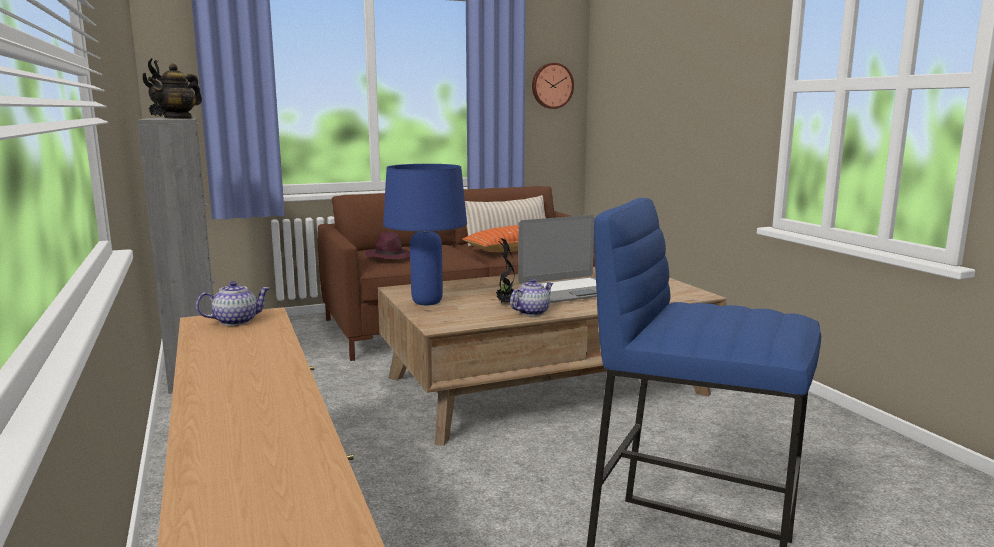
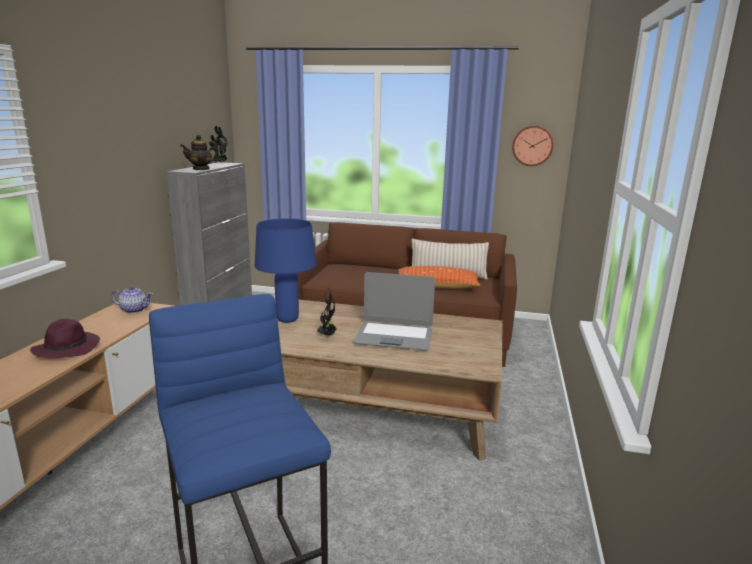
camera: 35 degrees right, 5 degrees up
purple hat [365,232,410,259] -> purple hat moved to [30,319,100,359]
teapot [510,279,554,316] -> none

